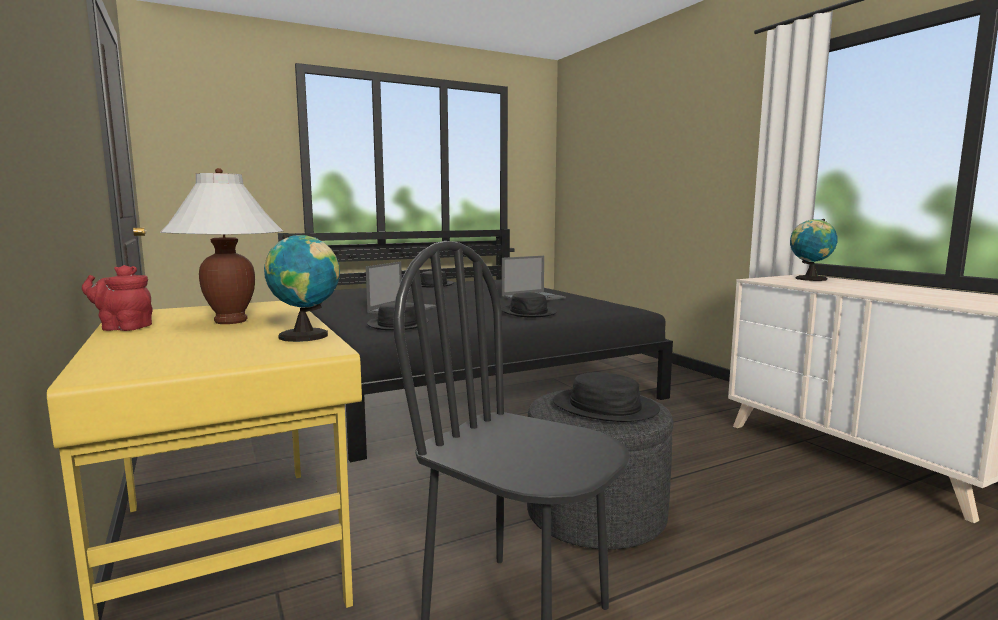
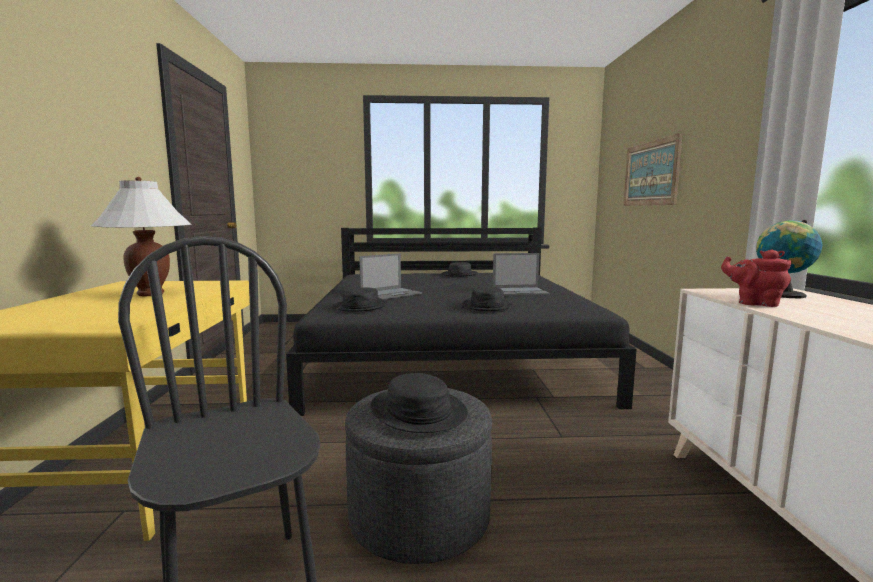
camera: 25 degrees right, 0 degrees up
red teapot [82,265,153,331] -> red teapot moved to [721,249,791,307]
globe [264,234,340,342] -> none
none -> picture [624,133,683,206]

